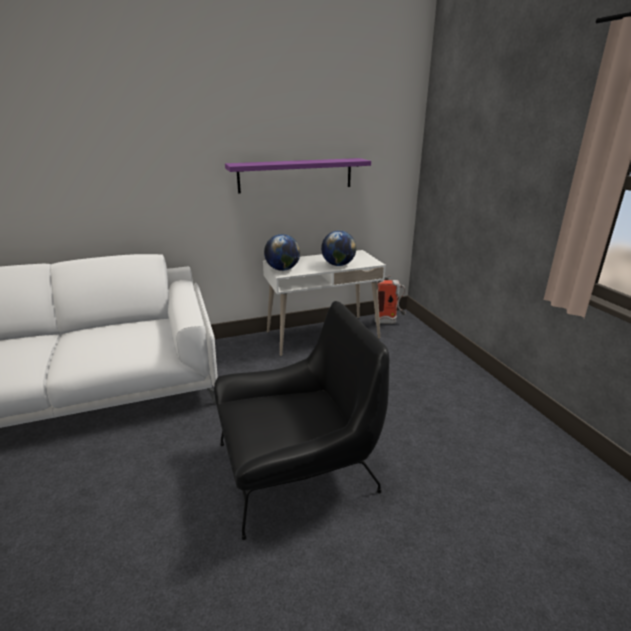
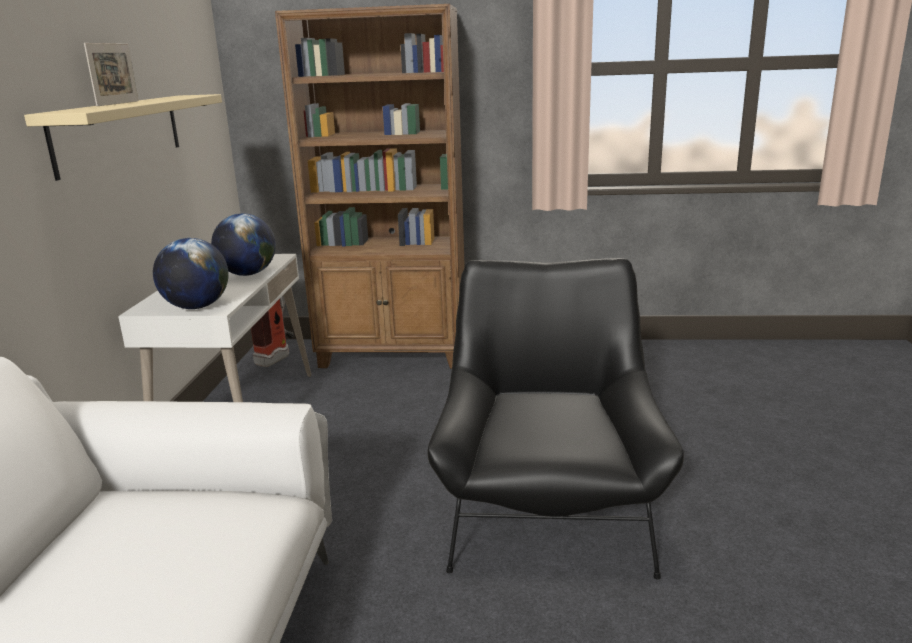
camera: 65 degrees left, 5 degrees down
purple shelf [225,158,371,194] -> beige shelf [24,94,222,181]
none -> picture frame [84,43,138,106]
none -> brown bookcase [275,4,465,369]

